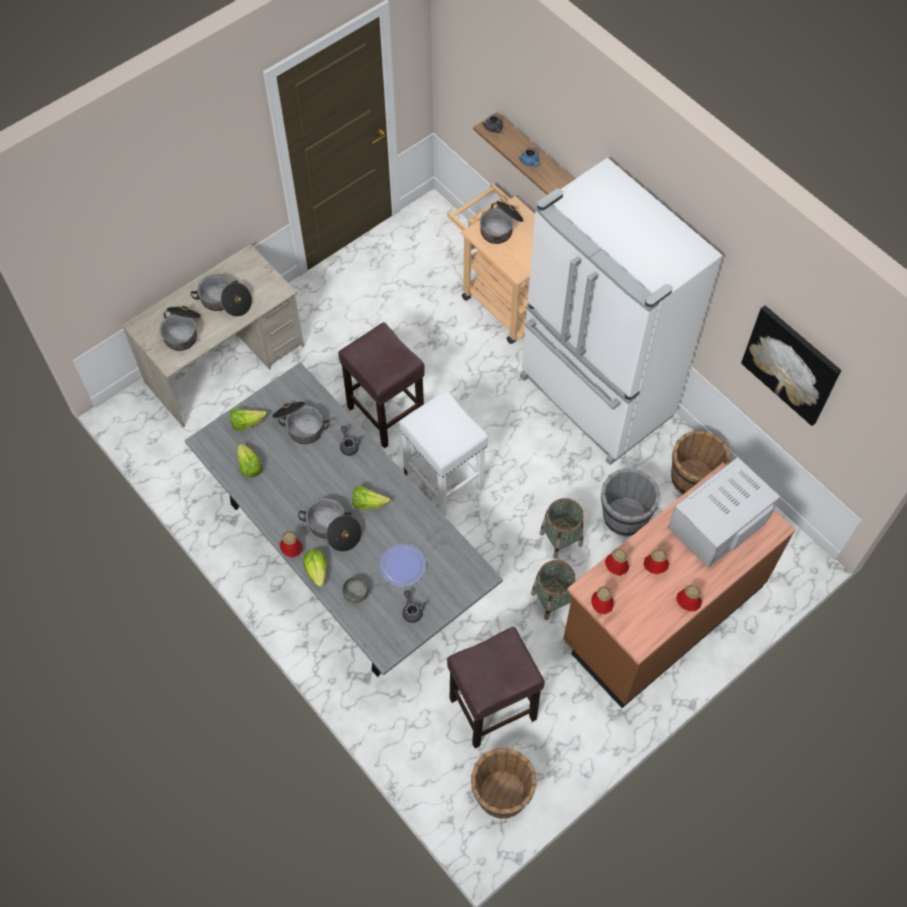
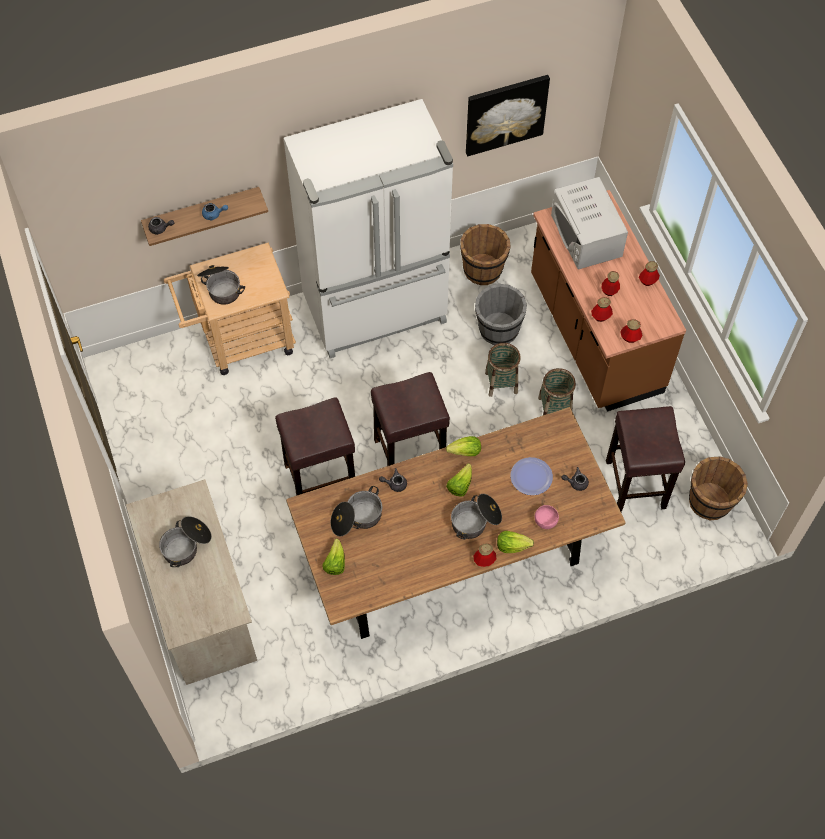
camera: 70 degrees left, 0 degrees up
cooking pot [160,306,201,351] -> none
grey dining table [185,362,503,677] -> brown dining table [286,407,626,639]
lettuce [237,444,263,477] -> lettuce moved to [446,436,481,456]
grey bowl [342,577,369,604] -> pink bowl [535,505,559,529]
white stool [399,390,488,516] -> brown stool [371,372,450,466]

